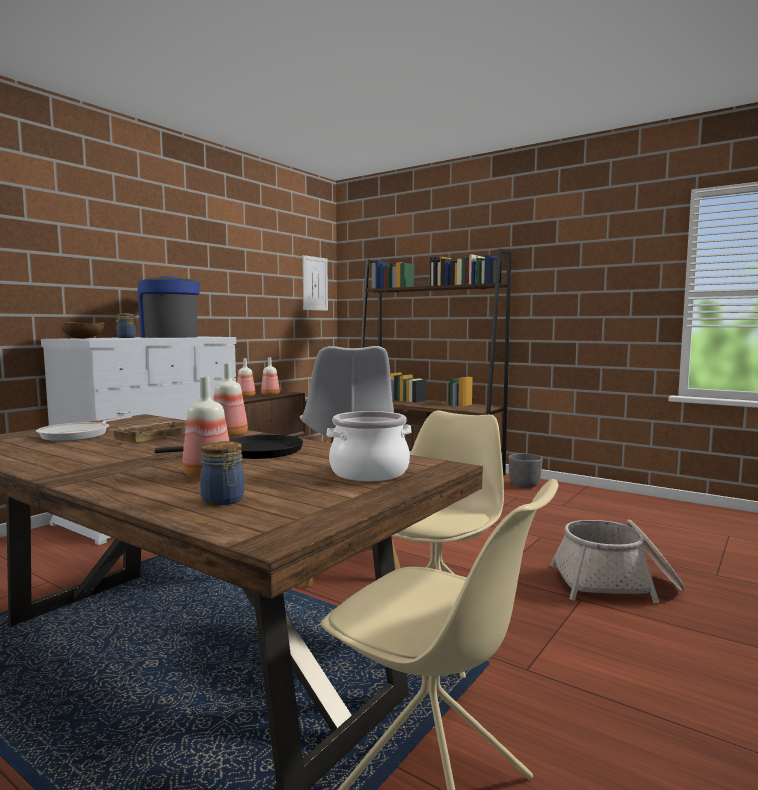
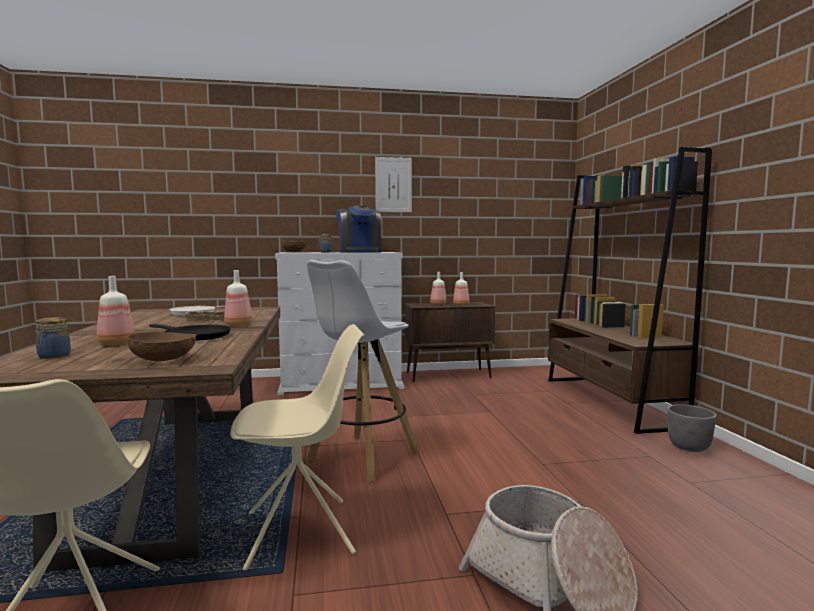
camera: 45 degrees right, 0 degrees up
coffee machine [138,275,200,338] -> coffee machine turned 150 degrees clockwise [336,205,381,253]
picture [302,255,328,311] -> picture moved to [375,157,412,212]
cooking pot [327,411,411,481] -> brown bowl [126,332,197,361]

